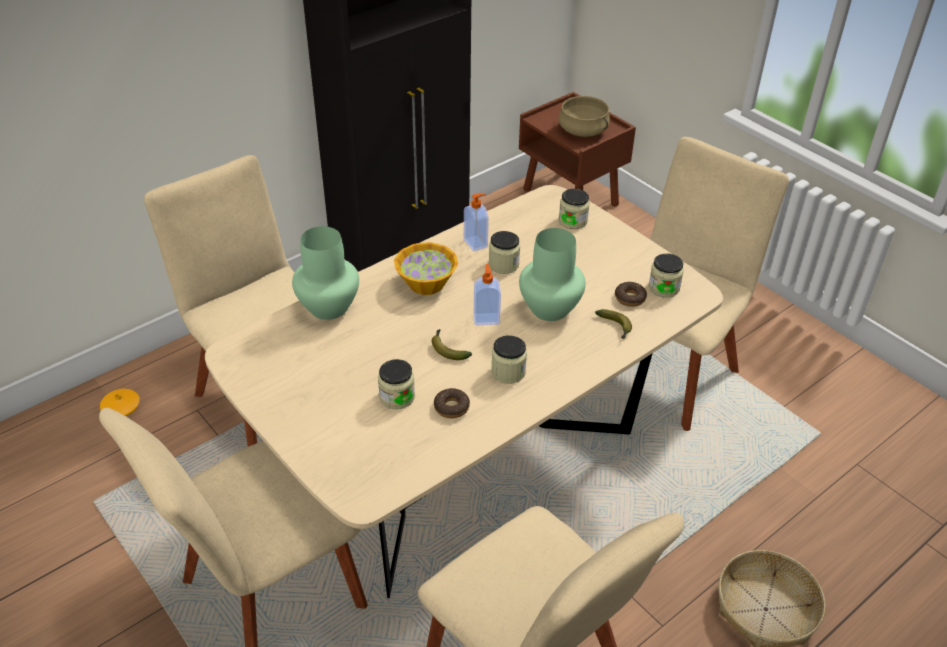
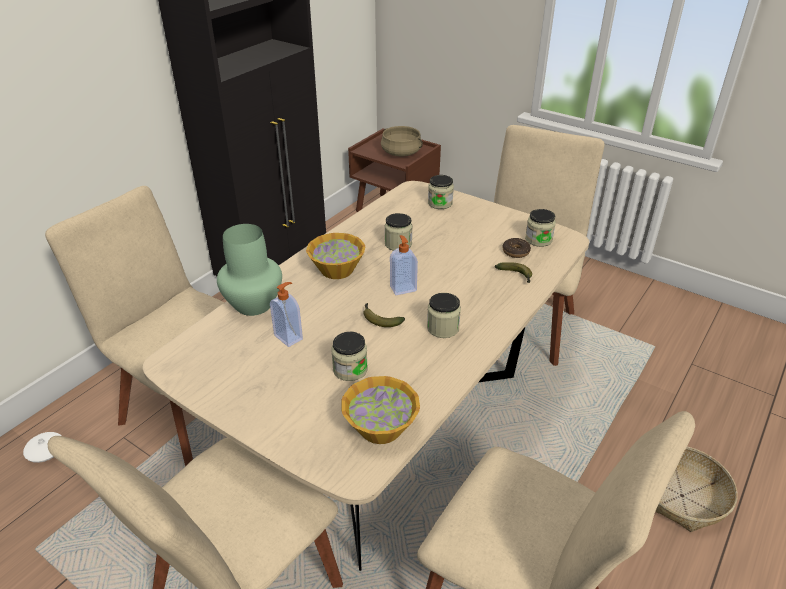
camera: 15 degrees left, 5 degrees down
orange vase [100,389,140,416] -> white vase [23,432,62,463]
donut [434,388,470,418] -> none
soap dispenser [464,193,489,252] -> soap dispenser moved to [270,282,303,347]
green vase [519,228,586,321] -> none
none -> bowl [341,376,420,444]

